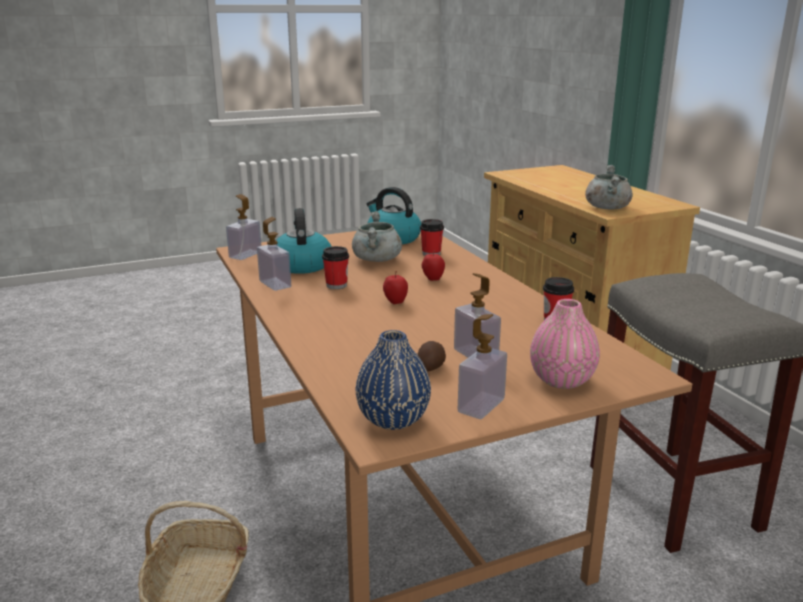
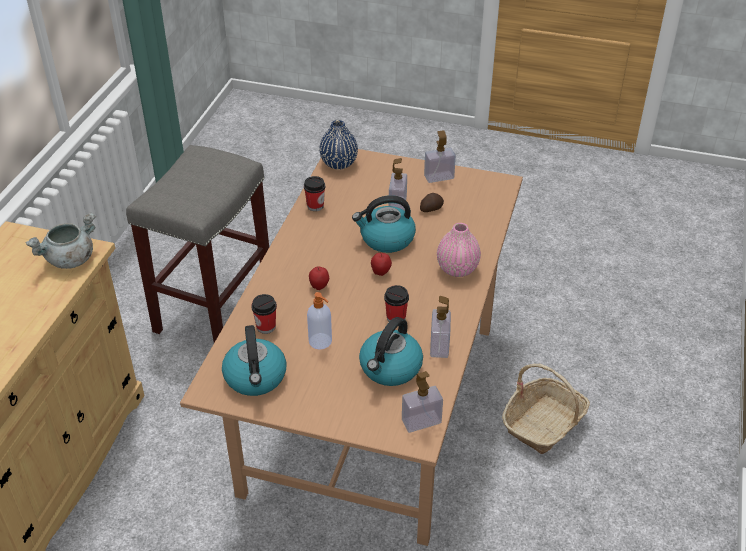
camera: 140 degrees left, 20 degrees up
grey cooking pot [352,211,402,262] -> soap dispenser [307,292,332,349]
blue vase [355,330,431,430] -> blue vase moved to [319,120,358,170]
pink vase [530,299,600,389] -> pink vase moved to [437,223,481,277]
none -> kettle [352,195,416,253]

